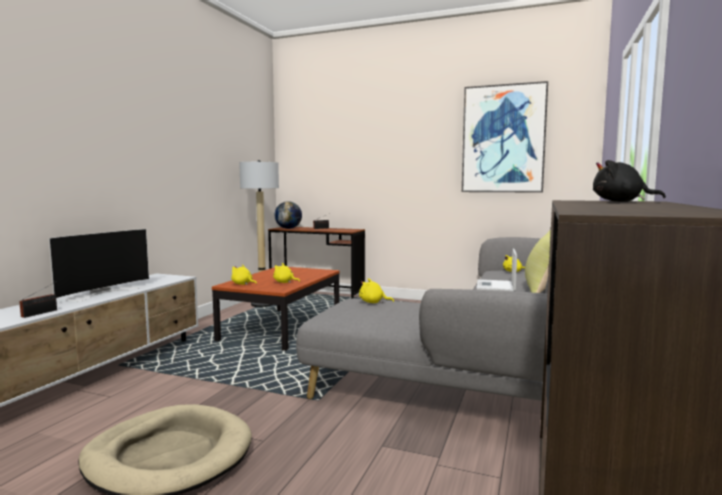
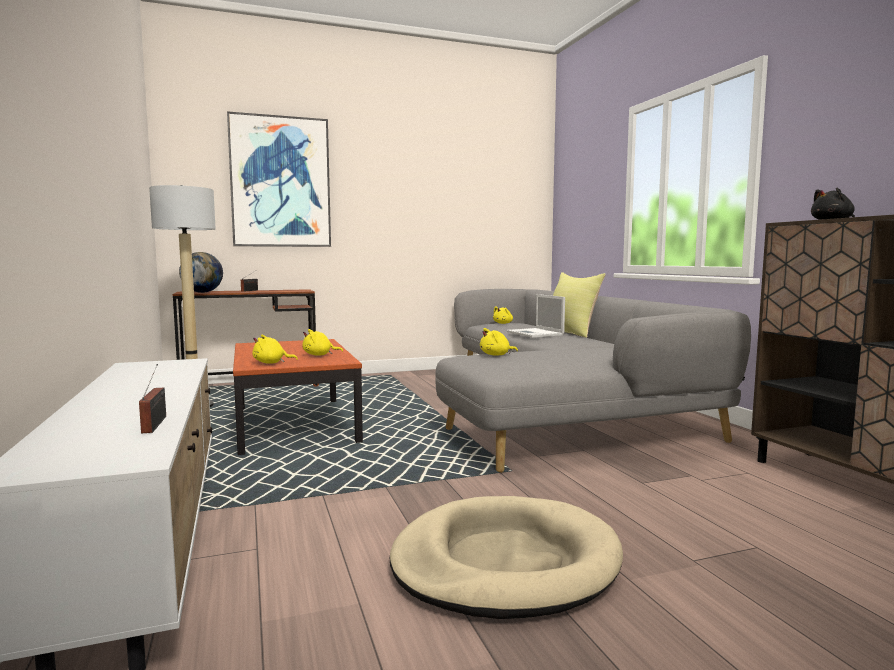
camera: 40 degrees left, 0 degrees up
television [49,229,149,302] -> none
picture [462,81,548,193] -> picture moved to [227,111,331,247]

